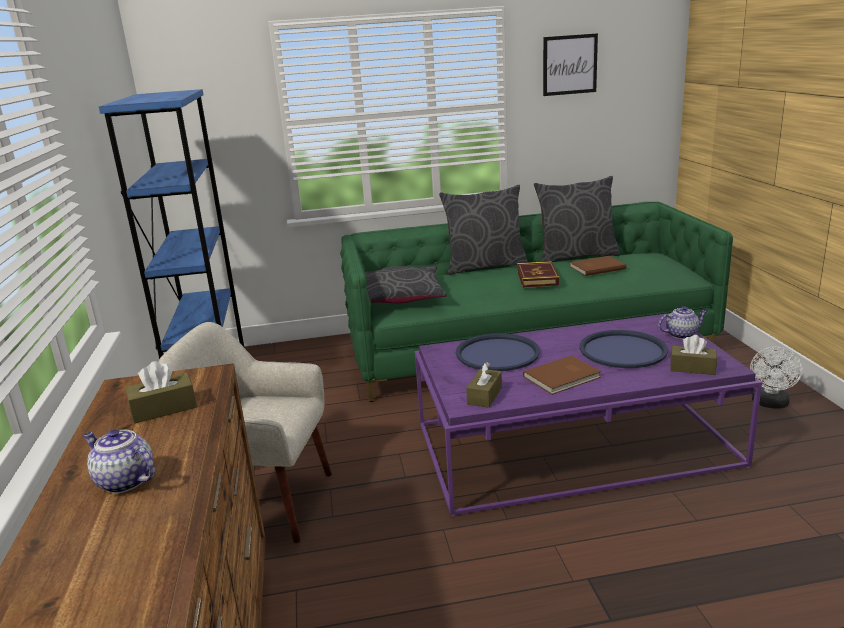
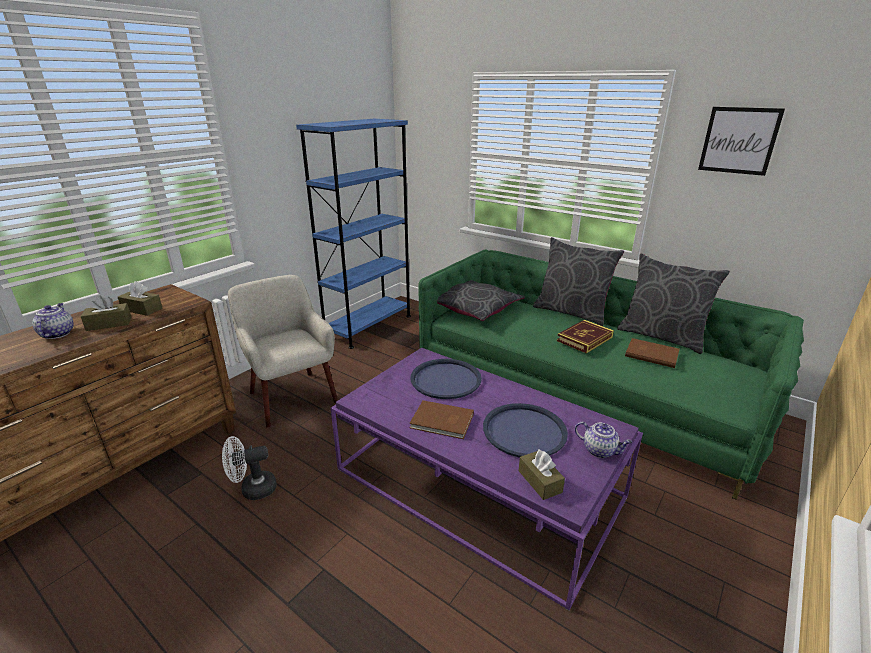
camera: 45 degrees right, 5 degrees up
brown tissue box [466,362,502,408] -> brown tissue box moved to [81,295,131,331]
white fan [750,347,803,408] -> white fan moved to [222,436,277,500]

